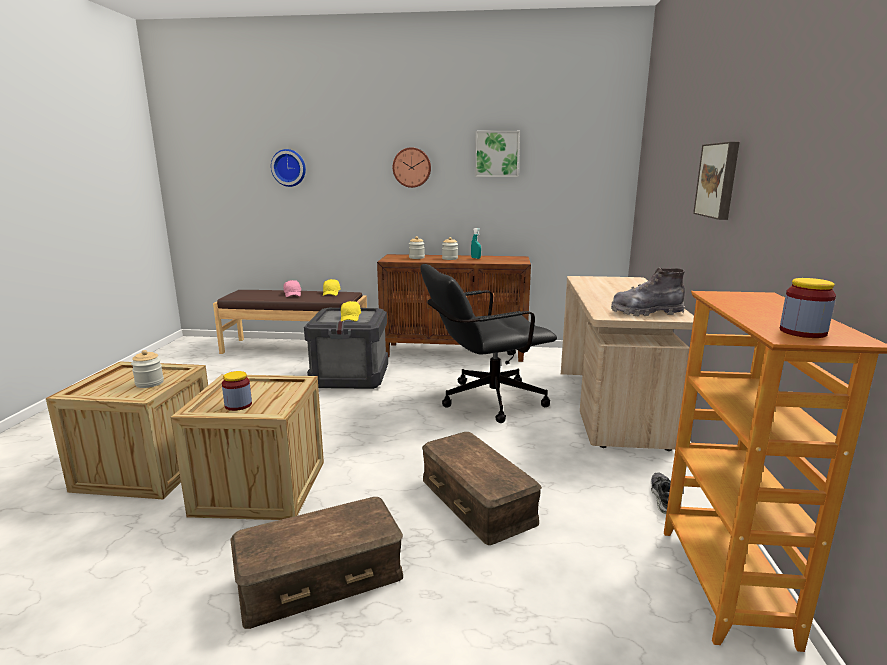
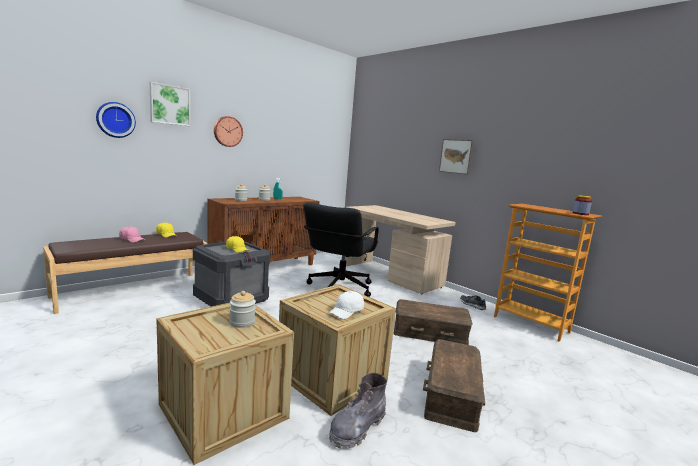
camera: 50 degrees left, 5 degrees down
jar [222,371,252,411] -> white cap [329,291,364,319]
picture [475,131,520,177] -> picture moved to [150,82,191,126]
grey boot [611,267,685,317] -> grey boot moved to [329,373,387,449]

